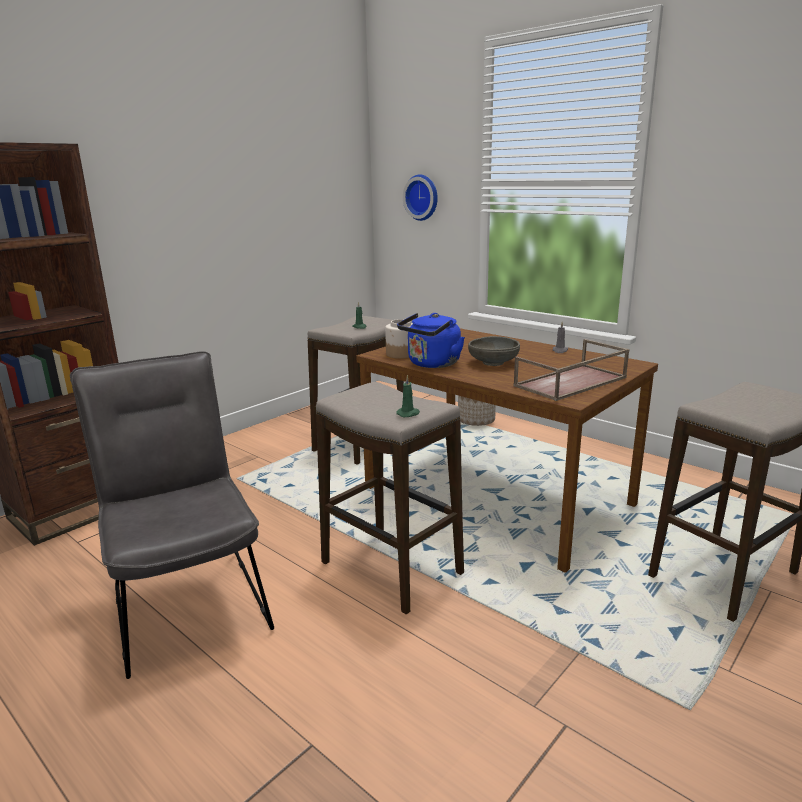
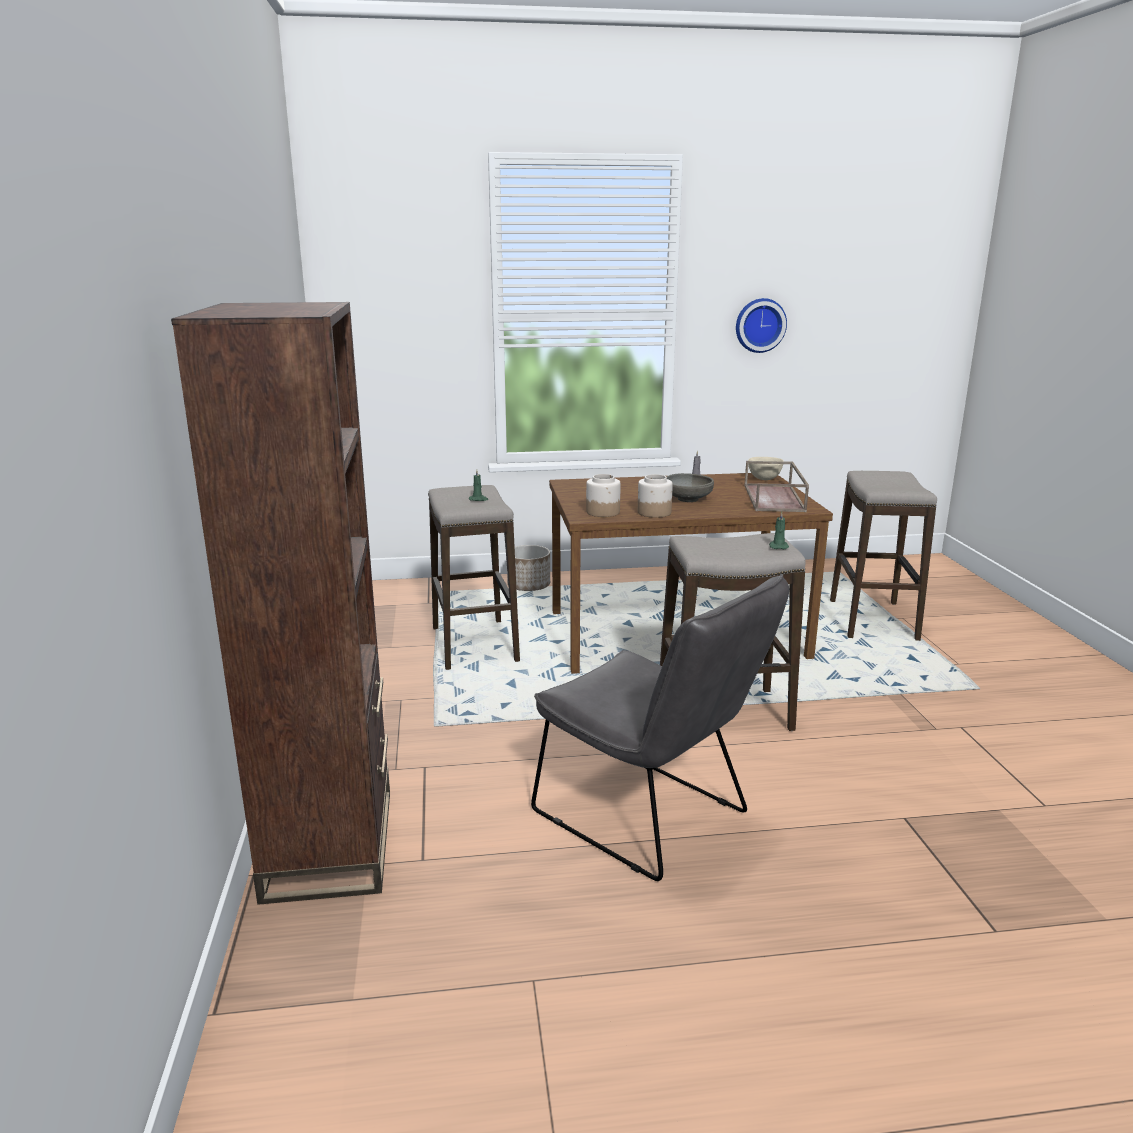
camera: 50 degrees left, 0 degrees up
grey chair [70,351,274,679] -> grey chair turned 150 degrees counterclockwise [531,574,789,881]
blue kettle [397,313,465,368] -> jar [638,474,673,518]
wall clock [403,174,438,221] -> wall clock moved to [736,298,787,353]
none -> beige bowl [748,457,784,480]

